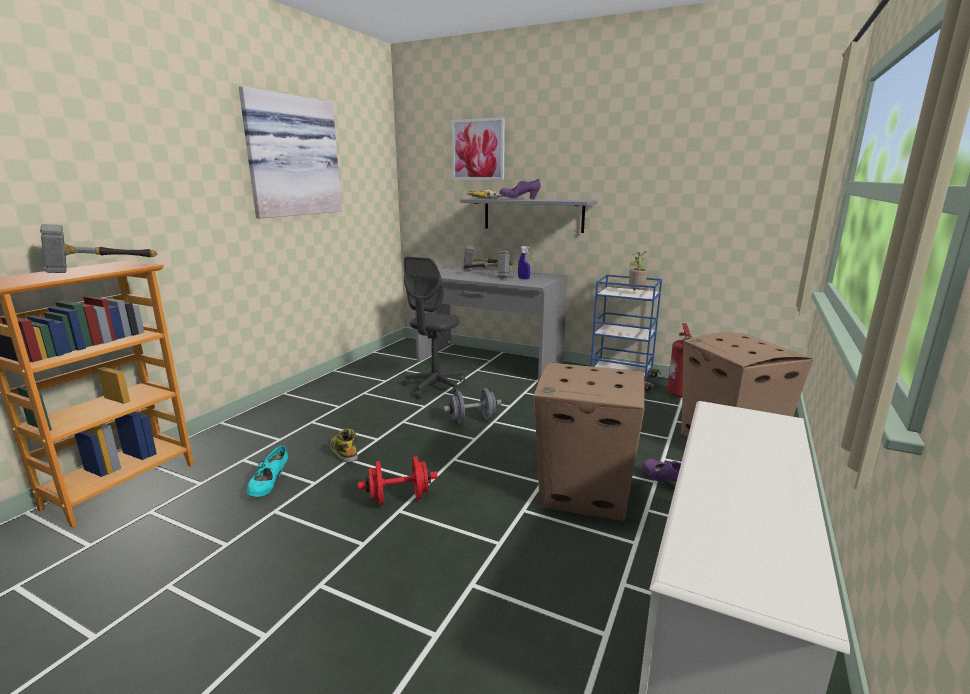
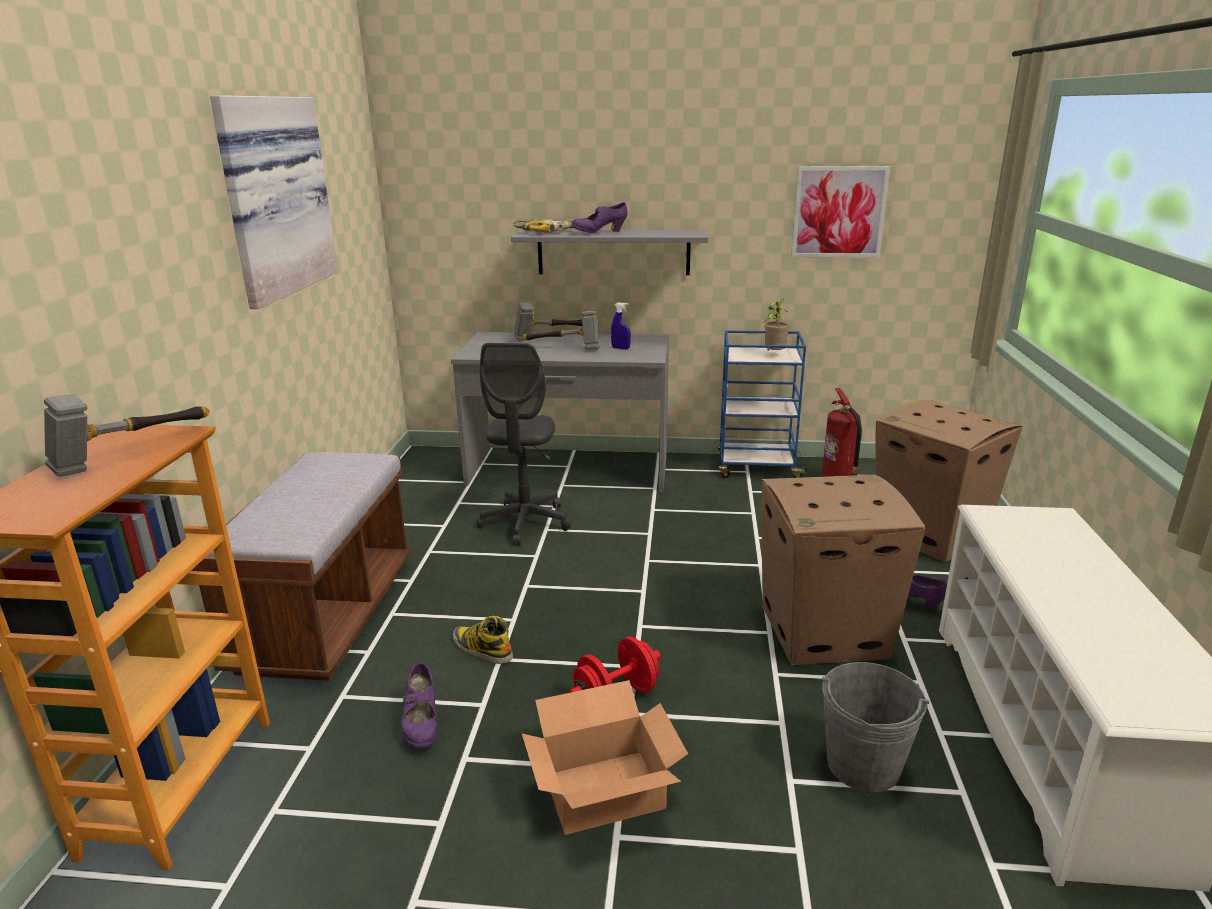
camera: 20 degrees left, 5 degrees up
turquoise shoe [246,446,288,497] -> purple shoe [401,663,437,748]
grey dumbbell [443,388,502,423] -> none
picture [452,117,505,180] -> picture moved to [791,166,890,257]
none -> brown bench [191,452,411,681]
none -> cardboard box [522,680,688,835]
none -> grey bucket [821,662,930,792]

